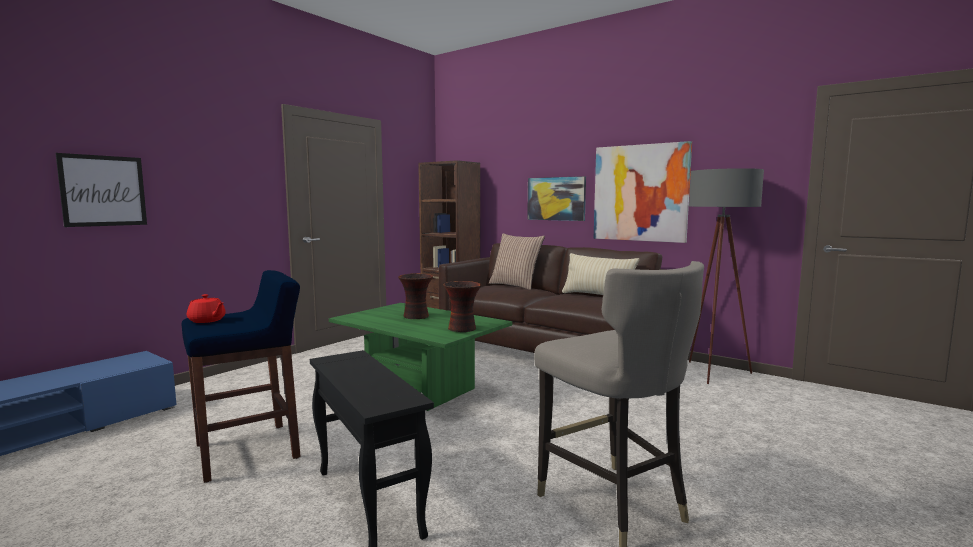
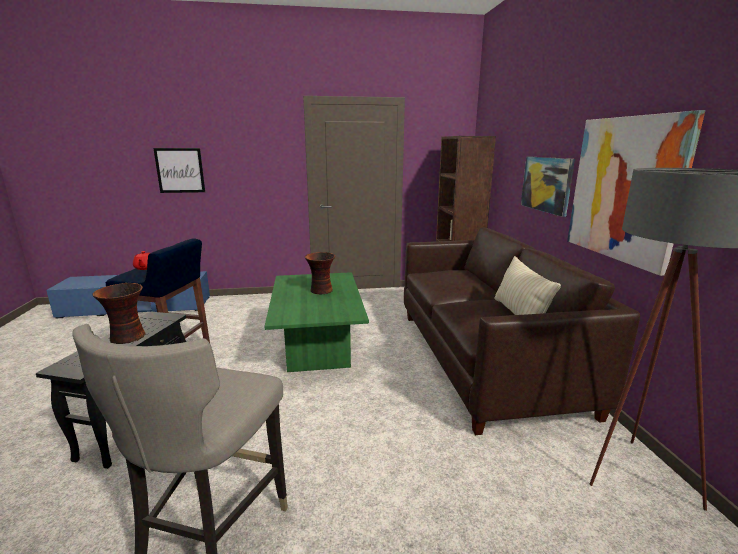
camera: 45 degrees right, 10 degrees up
vase [443,281,481,332] -> vase moved to [93,283,146,344]
pillow [489,233,545,290] -> none

